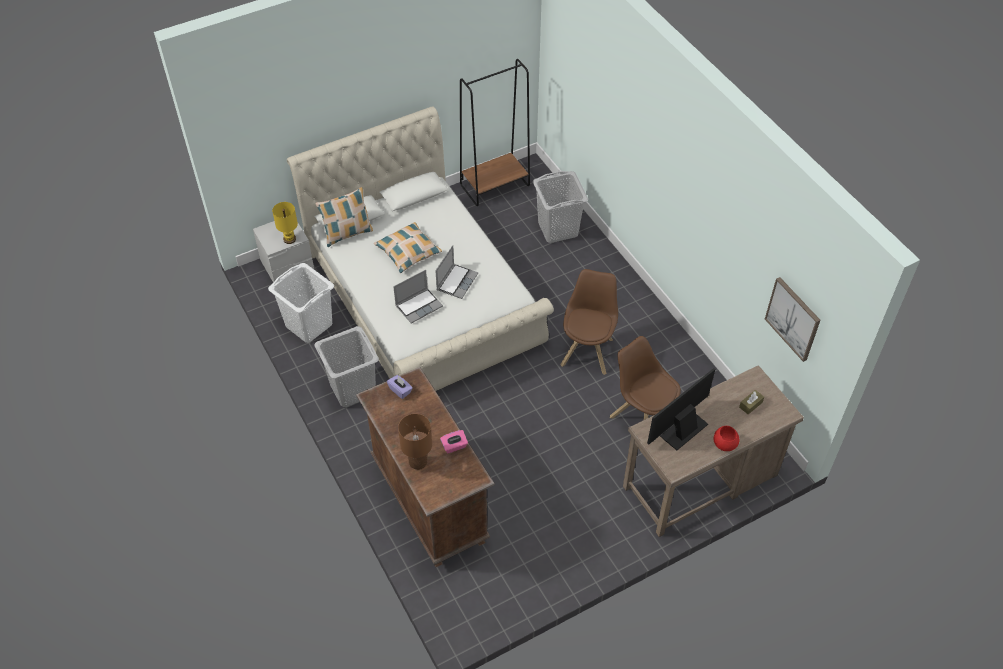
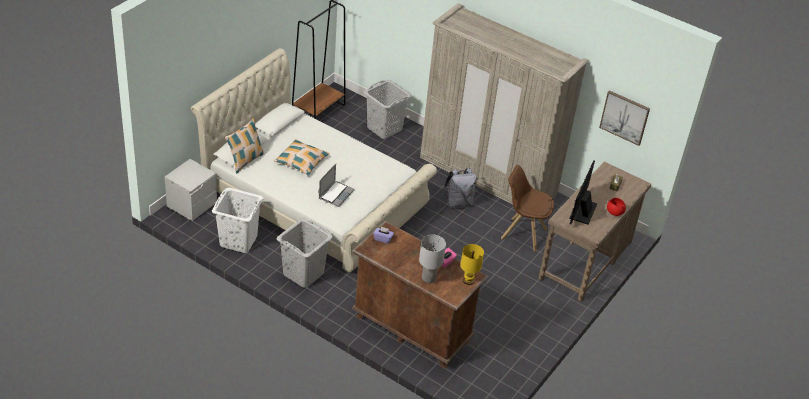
camera: 30 degrees left, 10 degrees down
yellow table lamp [272,202,298,244] -> yellow table lamp moved to [460,244,484,285]
brown table lamp [398,414,432,470] -> grey table lamp [419,235,446,283]
laptop [435,245,478,299] -> none
brown chair [560,269,618,375] -> grey backpack [444,168,477,208]
none -> beige wardrobe [420,3,589,205]

